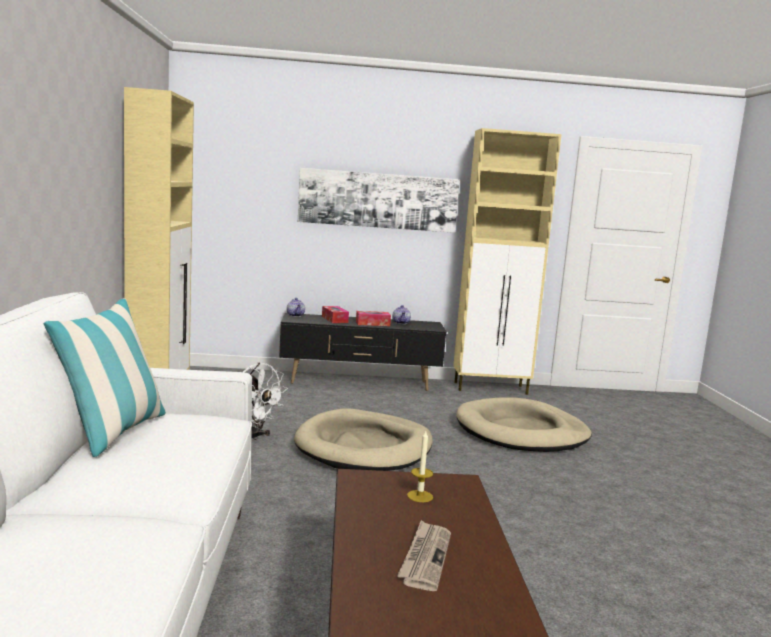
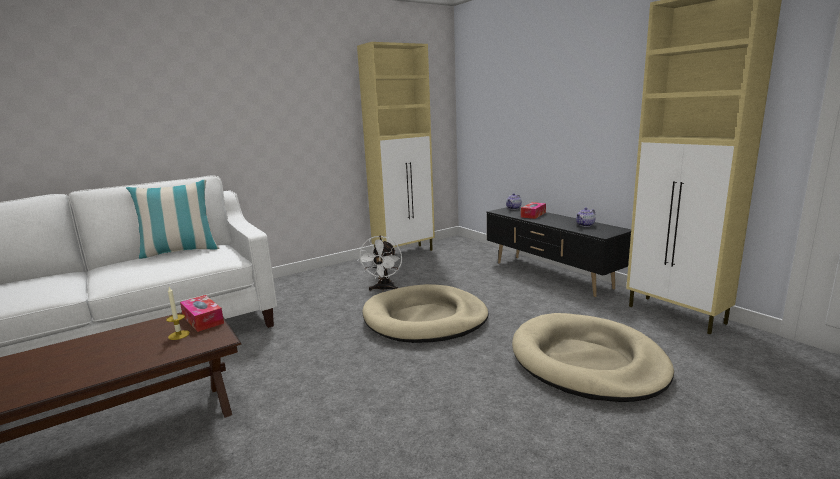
camera: 60 degrees right, 5 degrees up
picture [298,168,460,233] -> none
tissue box [356,311,391,326] -> tissue box moved to [180,295,224,332]
newspaper [397,520,451,591] -> none

